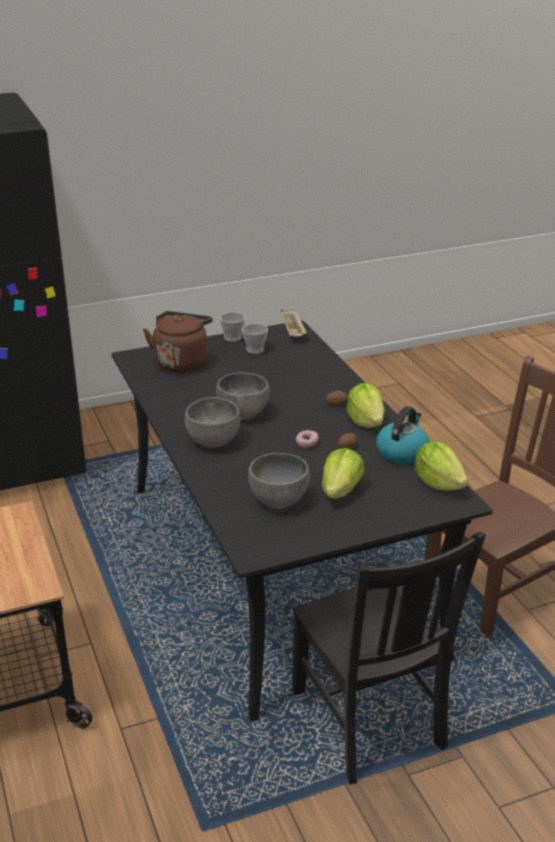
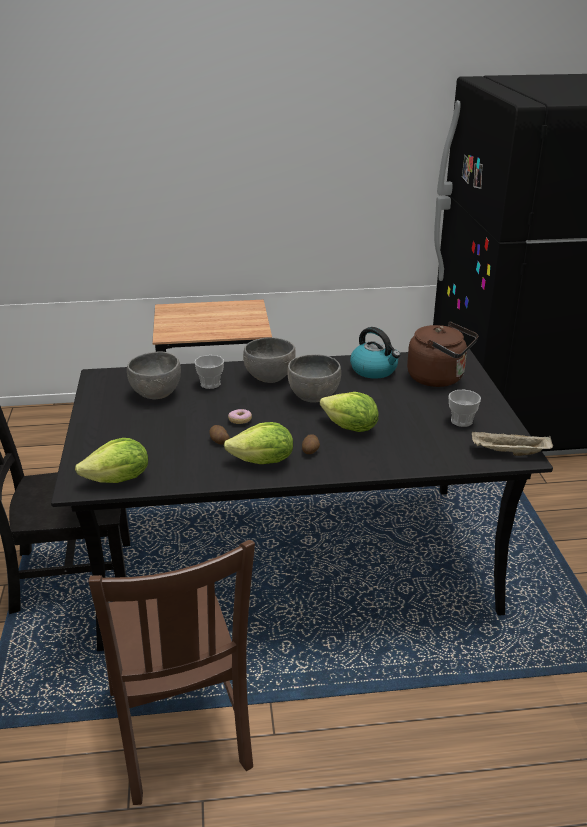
camera: 105 degrees right, 0 degrees up
cup [220,312,245,342] -> cup moved to [194,355,224,389]
lettuce [322,448,365,499] -> lettuce moved to [320,392,379,432]
kettle [376,406,429,464] -> kettle moved to [350,327,400,379]

